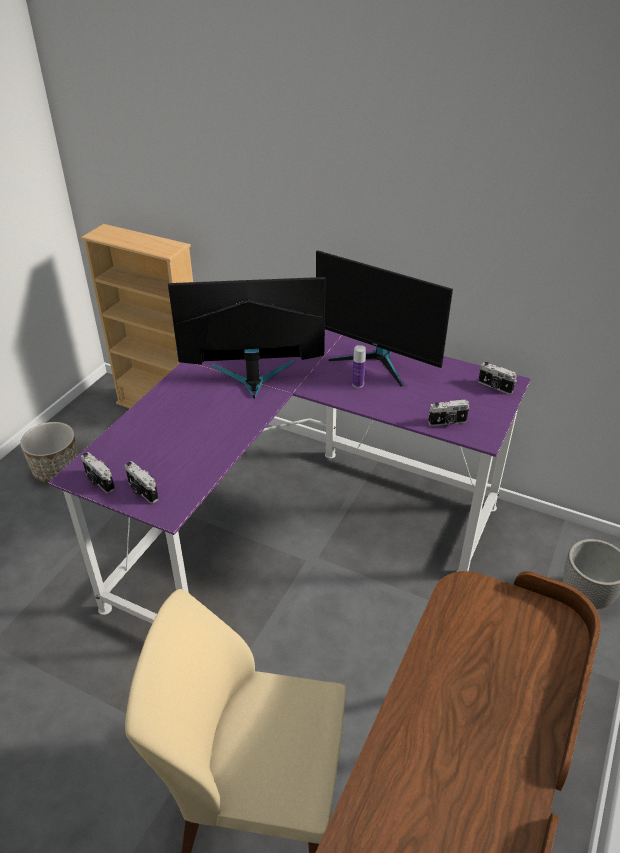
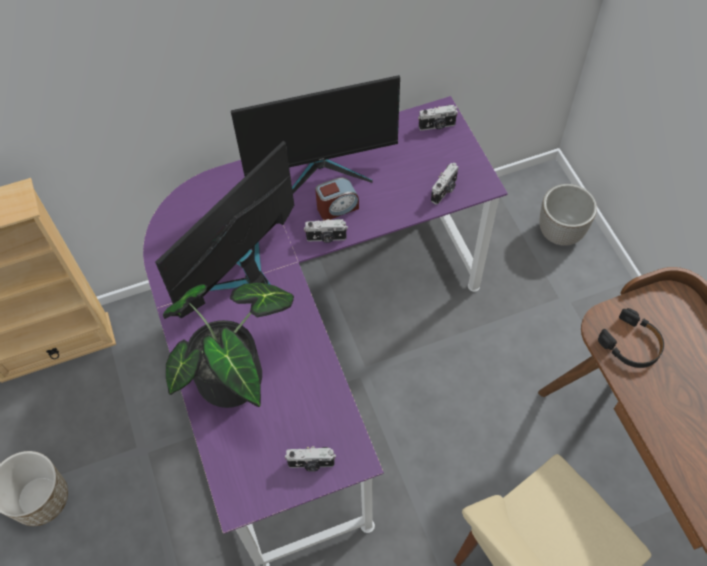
camera: 45 degrees left, 20 degrees up
camera [81,452,115,493] -> camera moved to [304,219,348,243]
bottle [352,345,366,388] -> alarm clock [315,178,359,220]
none -> potted plant [163,283,294,408]
none -> black headphones [598,308,664,368]

